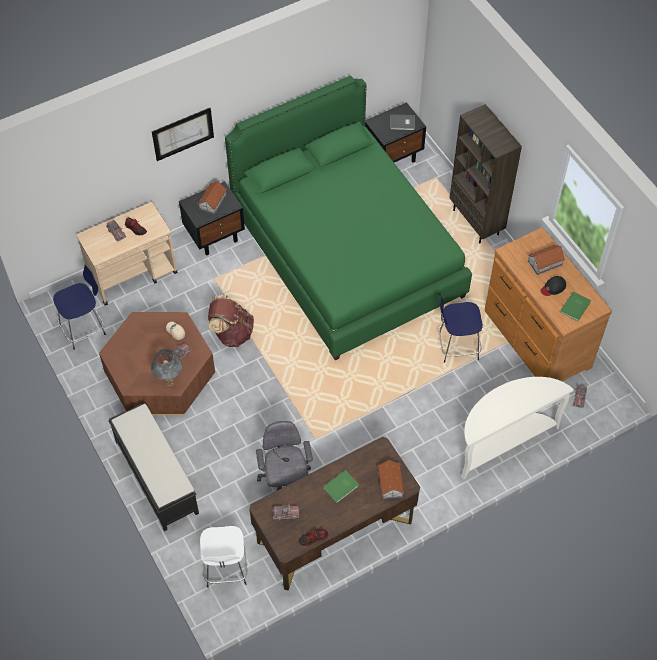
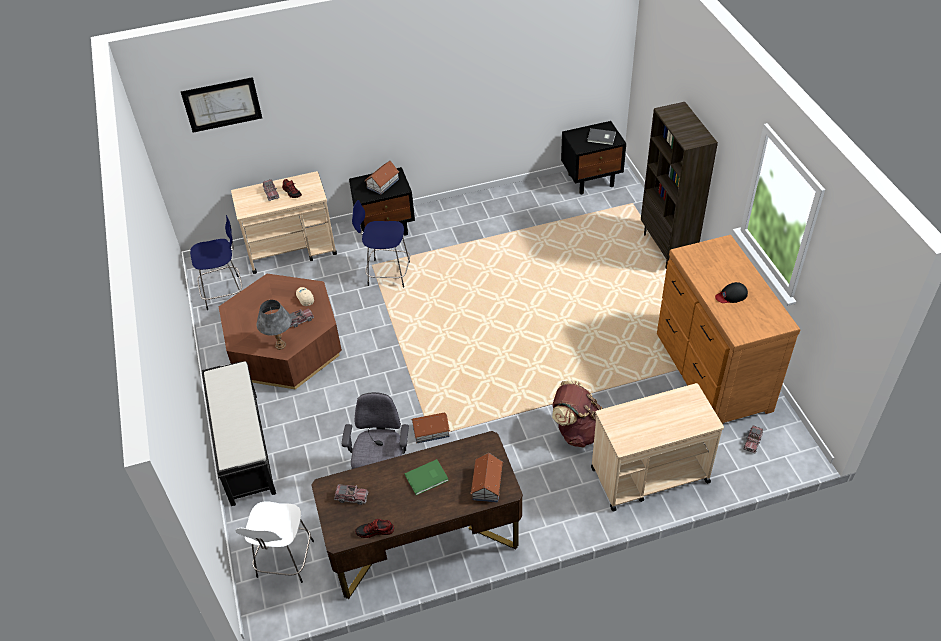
camera: 15 degrees right, 10 degrees down
picture [152,108,214,161] -> picture moved to [181,77,262,133]
brown backpack [208,295,254,347] -> brown backpack moved to [552,380,603,447]
green bed [225,76,472,360] -> none
blue stool [439,292,483,363] -> blue stool moved to [352,200,410,287]
white console table [461,377,574,480] -> beige cart [591,383,724,511]
toy house [528,245,565,275] -> toy house moved to [411,412,450,443]
green book [560,292,591,321] -> none

